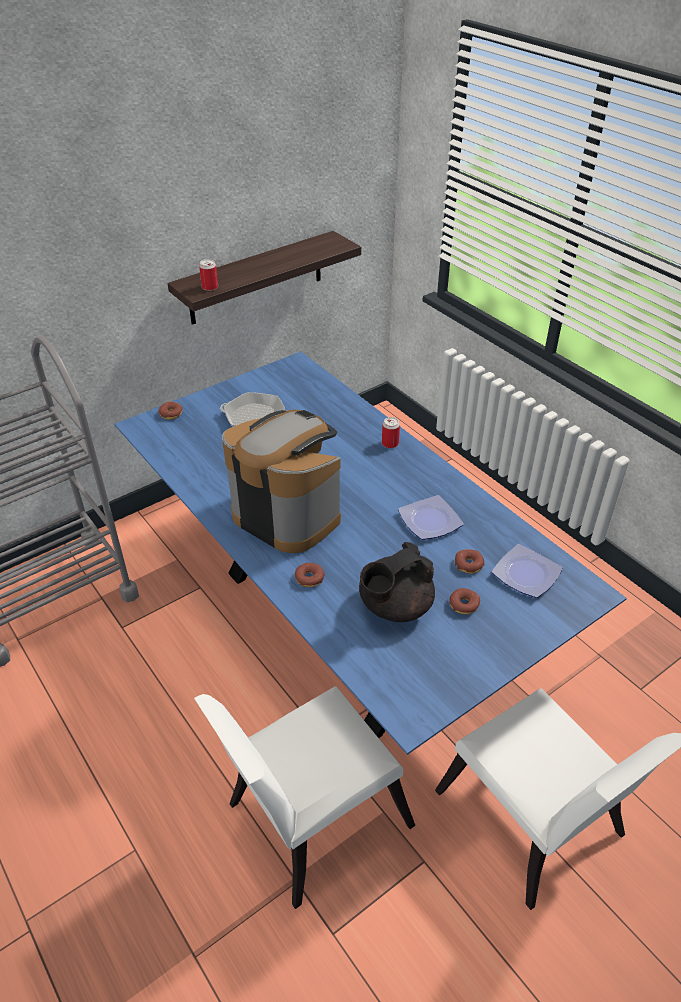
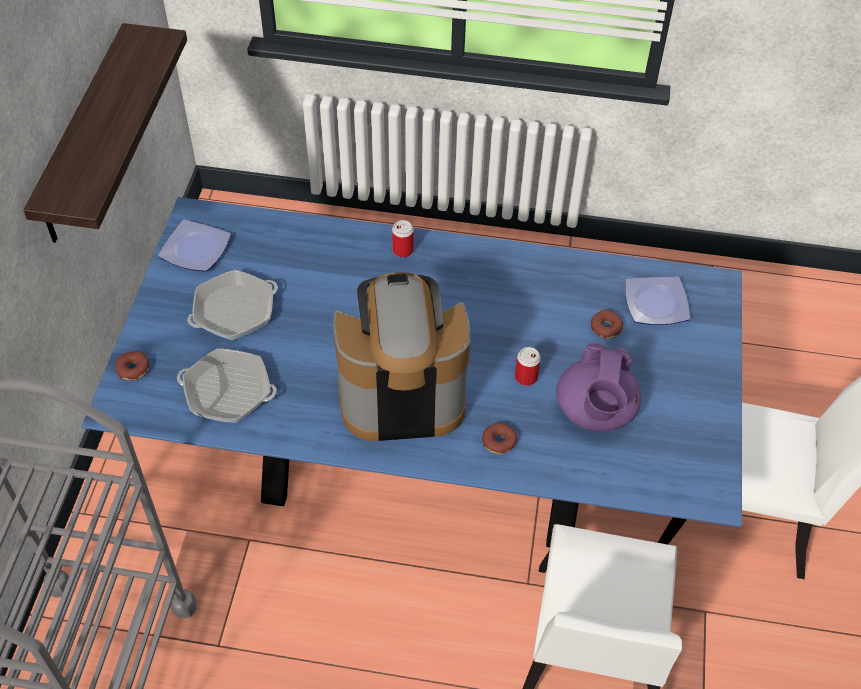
camera: 45 degrees left, 10 degrees up
can [199,259,218,291] -> can moved to [515,347,541,386]
black teapot [359,542,435,622] -> purple teapot [556,343,641,431]
plate [398,495,464,540] -> plate moved to [158,220,231,272]
donut [450,588,480,614] -> none
none -> frying pan [177,348,277,423]

